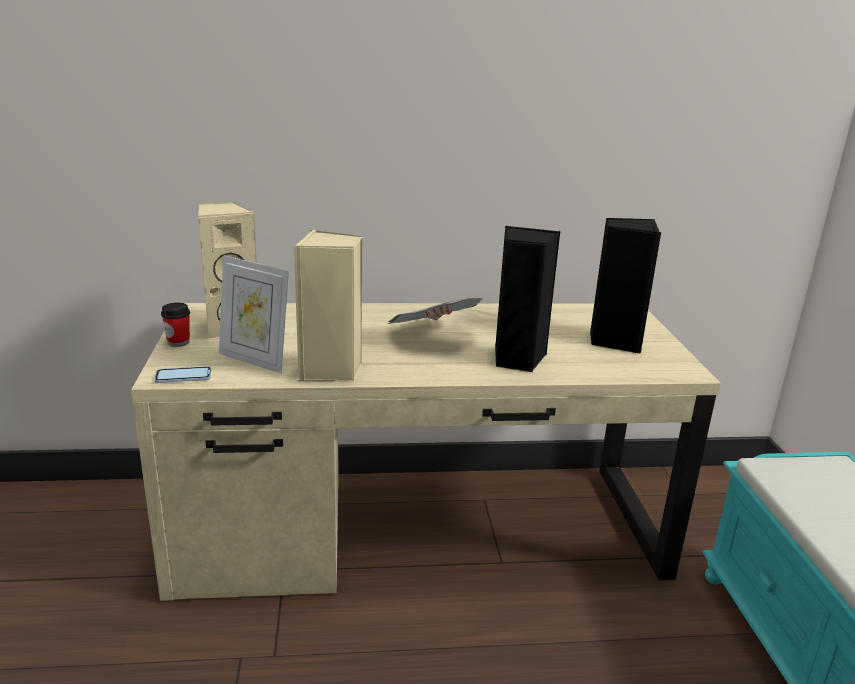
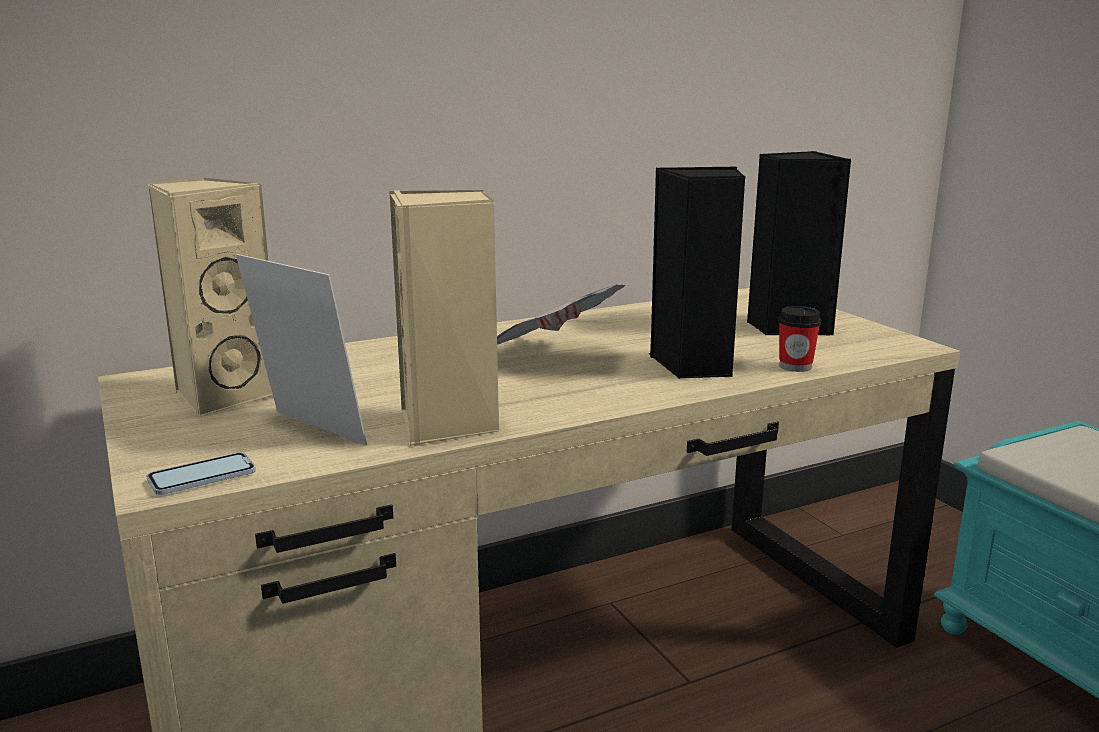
camera: 20 degrees left, 5 degrees down
cup [161,303,190,347] -> cup moved to [778,306,821,372]
picture frame [219,255,289,373] -> picture frame turned 150 degrees counterclockwise [236,254,367,445]

